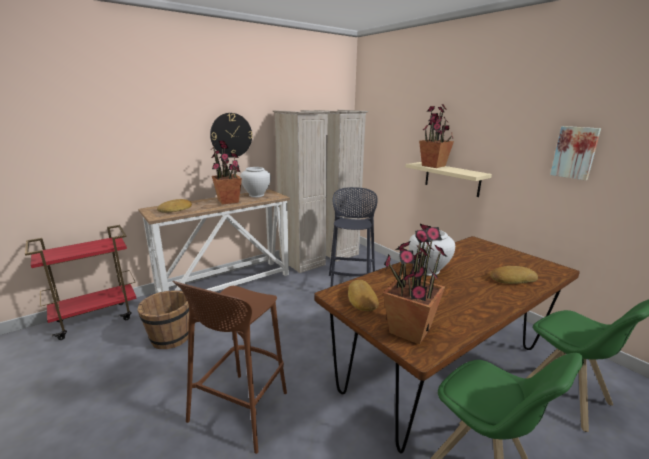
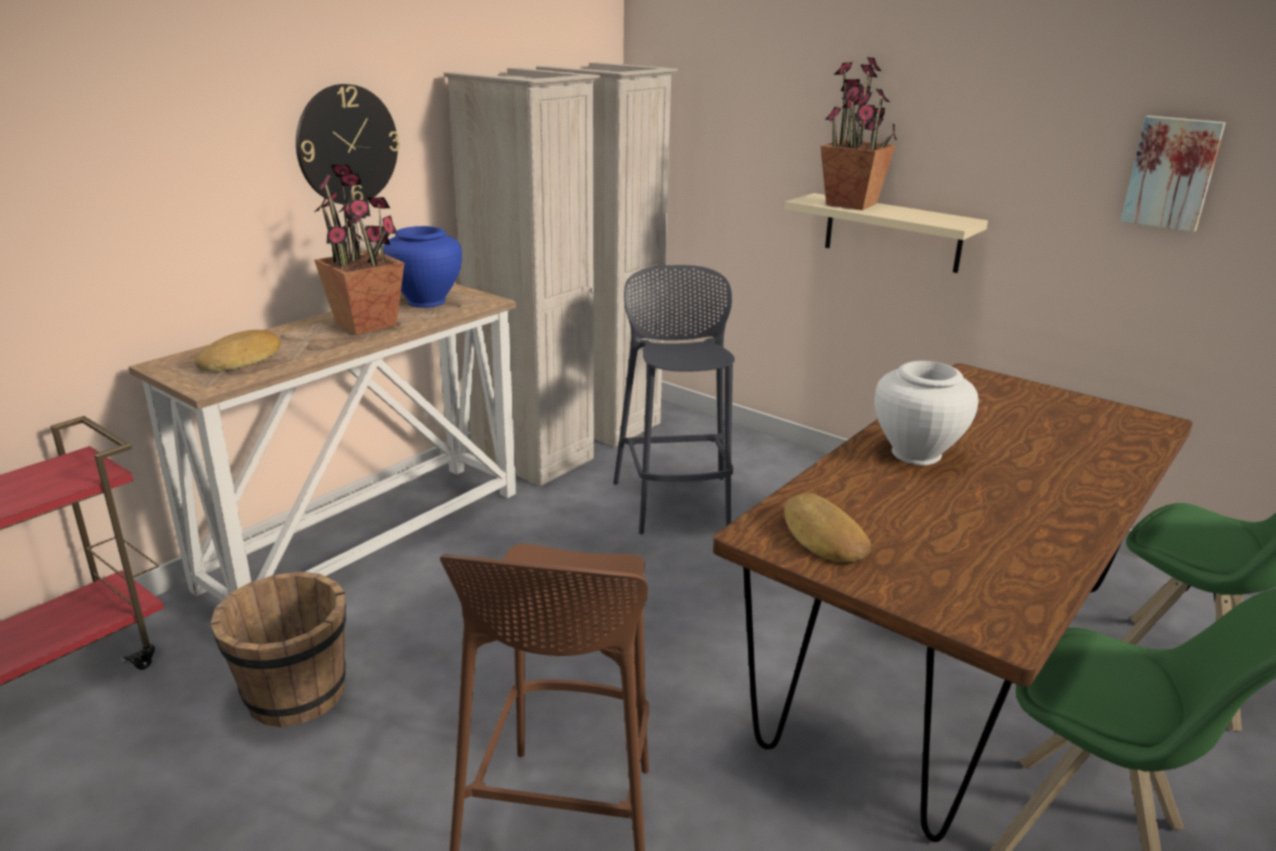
camera: 15 degrees left, 5 degrees up
white vase [240,167,271,198] -> blue vase [383,226,462,308]
potted plant [383,224,447,344] -> none
bread [490,266,538,284] -> none

